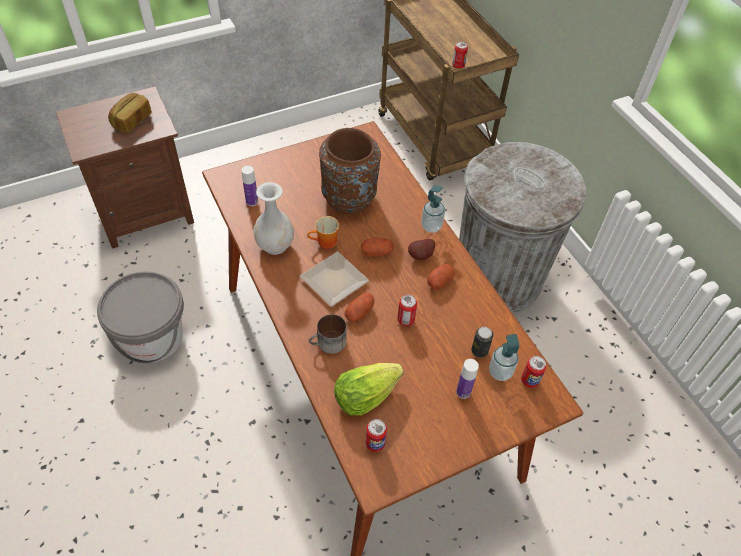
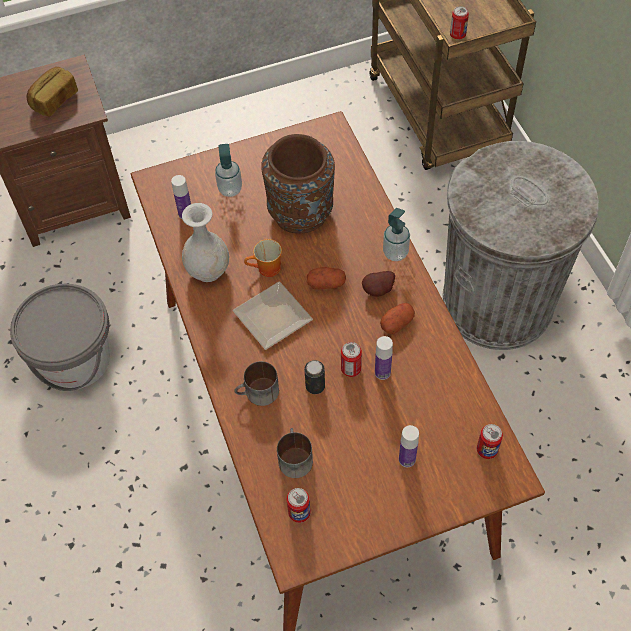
camera: 10 degrees right, 5 degrees up
lettuce [334,363,404,415] -> mug [277,428,313,478]
potato [345,293,375,322] -> none
can [471,327,494,358] -> can moved to [304,360,325,394]
soap dispenser [489,334,519,381] -> soap dispenser moved to [215,144,242,197]
none -> bottle [375,336,393,380]

